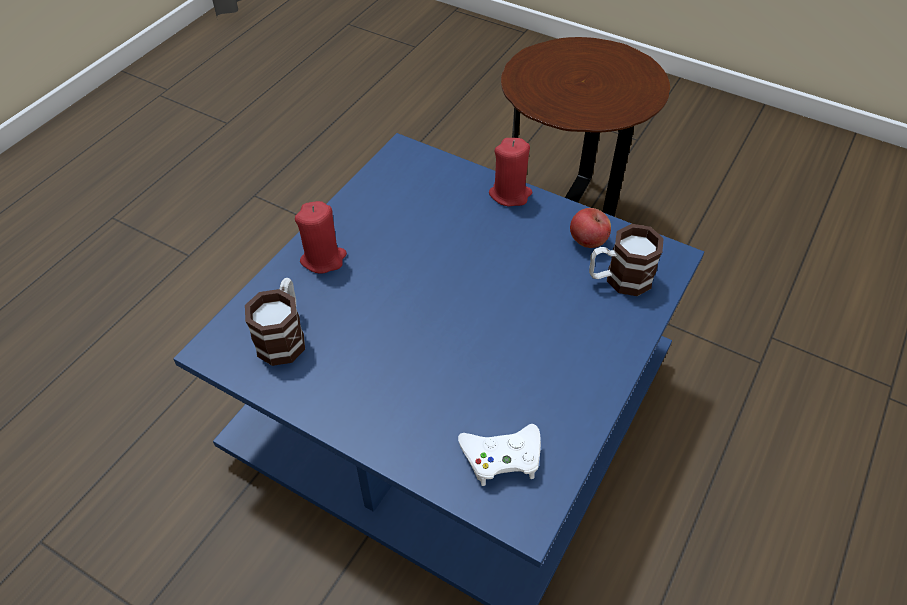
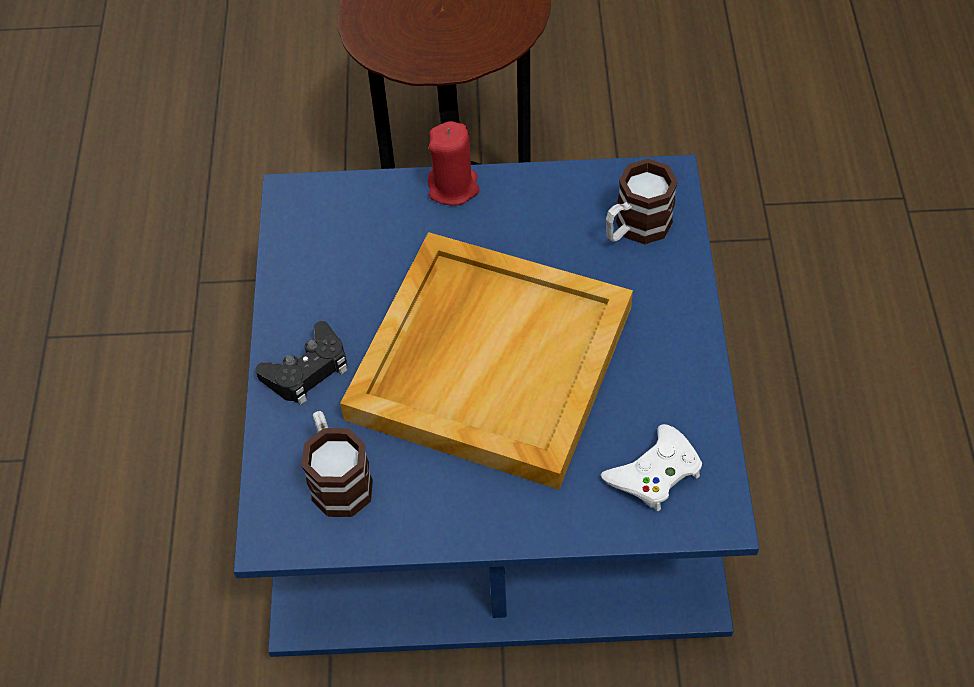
camera: 30 degrees left, 5 degrees up
red candle [295,201,347,273] -> black game controller [256,321,348,405]
apple [570,208,611,248] -> none
none -> beige tray [340,232,633,490]

